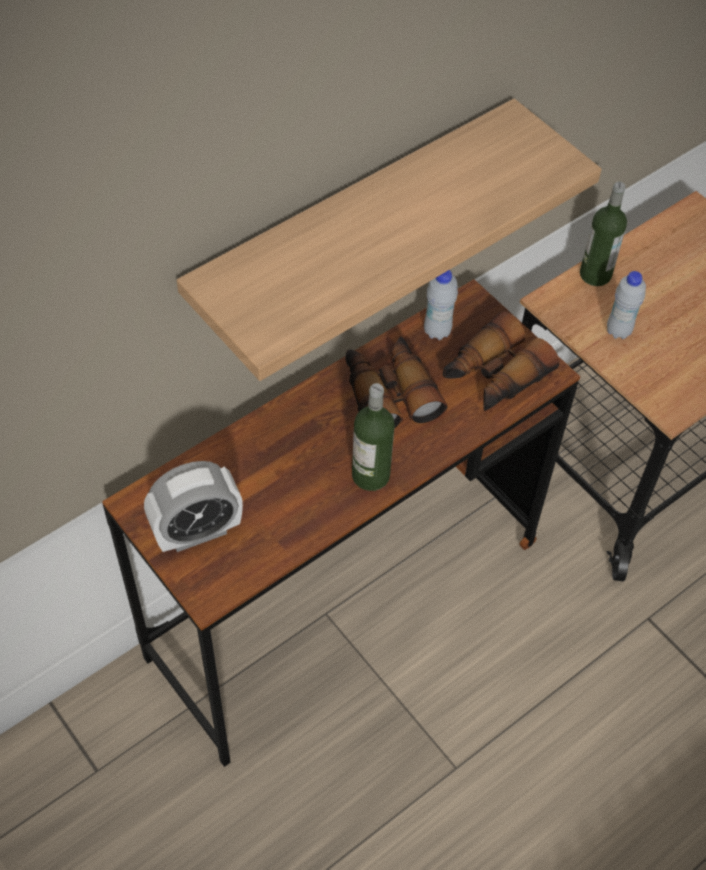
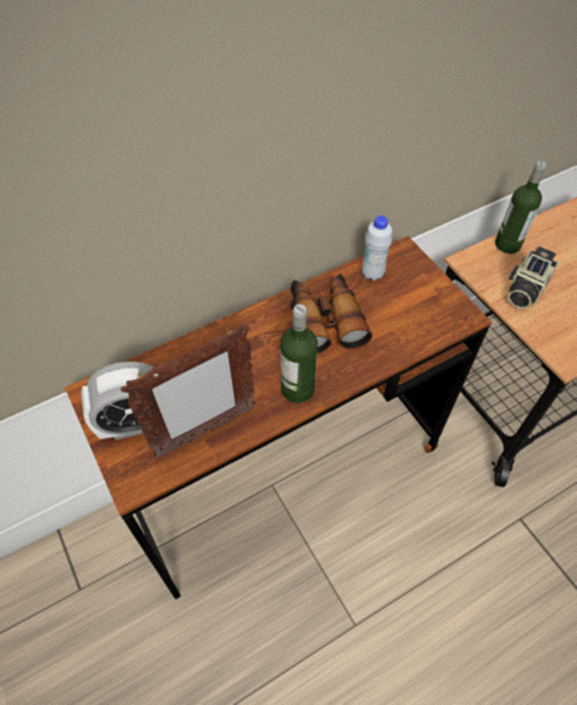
camera: 10 degrees right, 0 degrees up
shelf [177,99,602,381] -> none
binoculars [443,312,559,411] -> none
white bottle [607,271,646,339] -> camera [508,246,559,309]
none -> picture frame [121,324,256,459]

